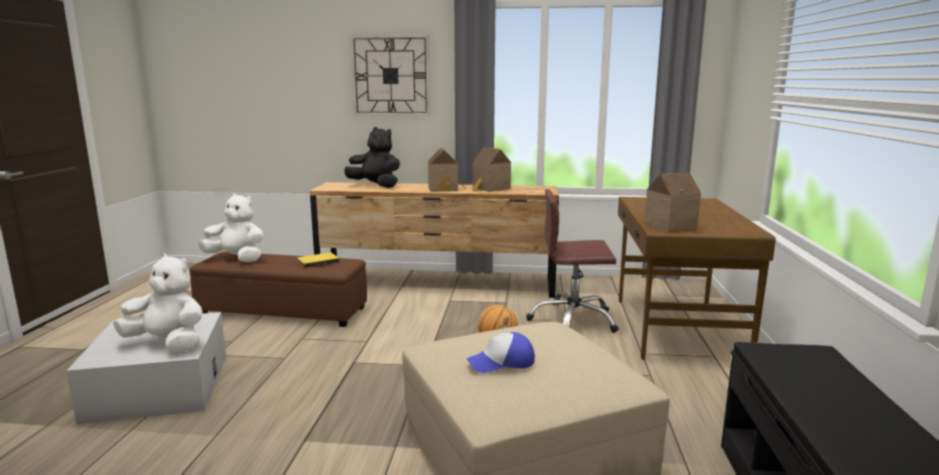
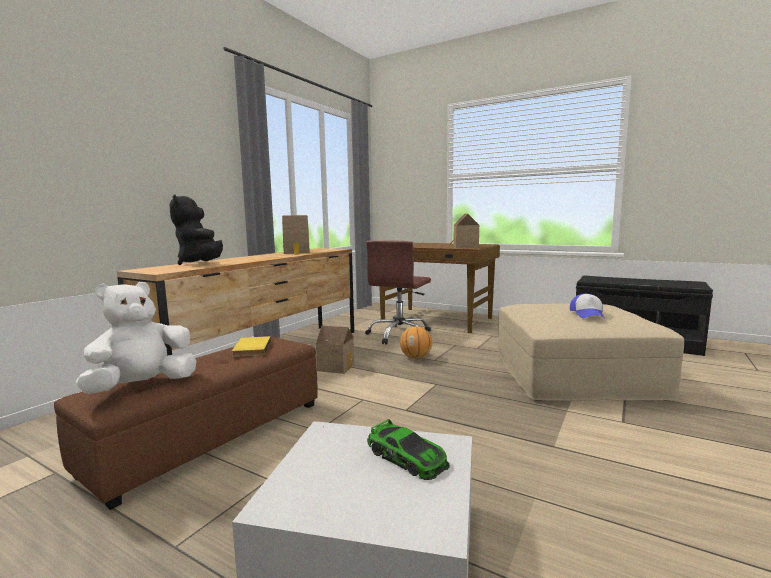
camera: 65 degrees left, 5 degrees down
white plush toy [113,253,203,352] -> toy car [367,419,450,480]
black plush toy [344,127,400,188] -> black plush toy turned 75 degrees counterclockwise [170,194,223,265]
wall clock [350,35,430,116] -> none
toy house [428,147,466,192] -> toy house moved to [316,326,354,374]

